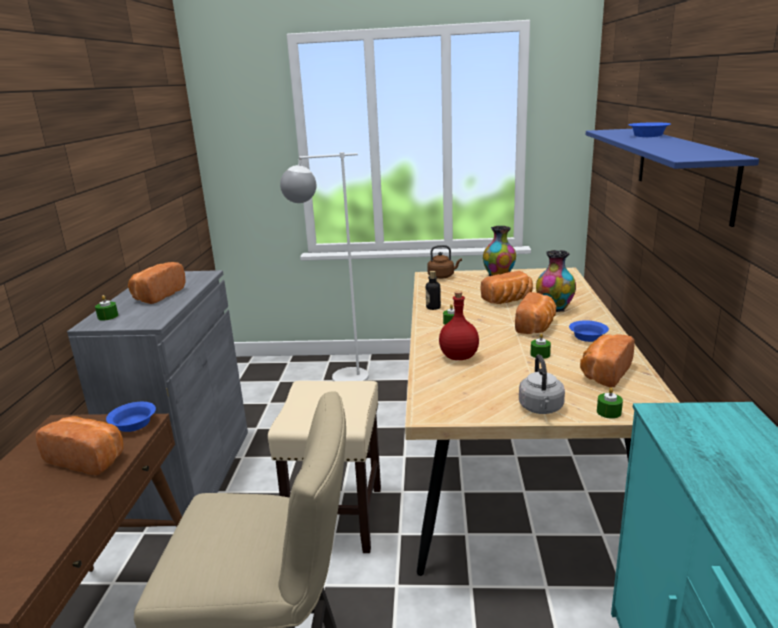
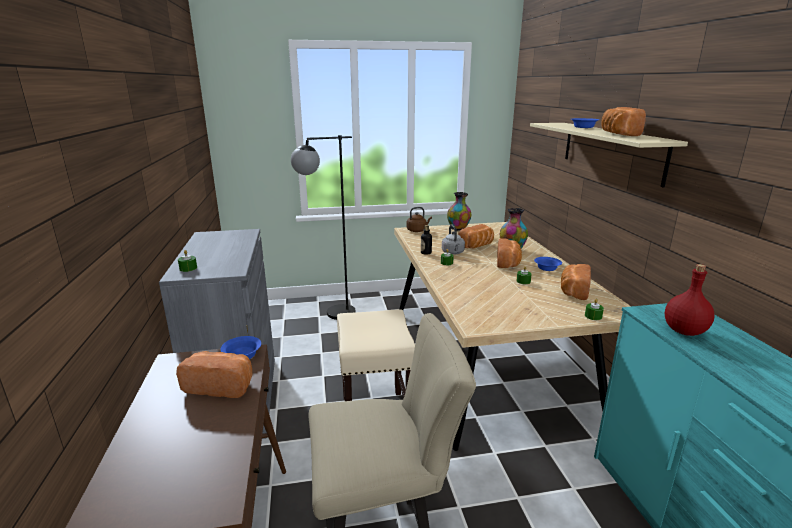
camera: 15 degrees left, 0 degrees up
bread [128,262,186,304] -> bread moved to [601,107,646,136]
white floor lamp [280,152,369,381] -> black floor lamp [291,135,356,320]
red bottle [439,291,479,360] -> red bottle moved to [665,264,714,336]
grey kettle [519,354,565,414] -> grey kettle moved to [442,225,465,254]
blue shelf [586,129,759,227] -> beige shelf [530,123,688,188]

